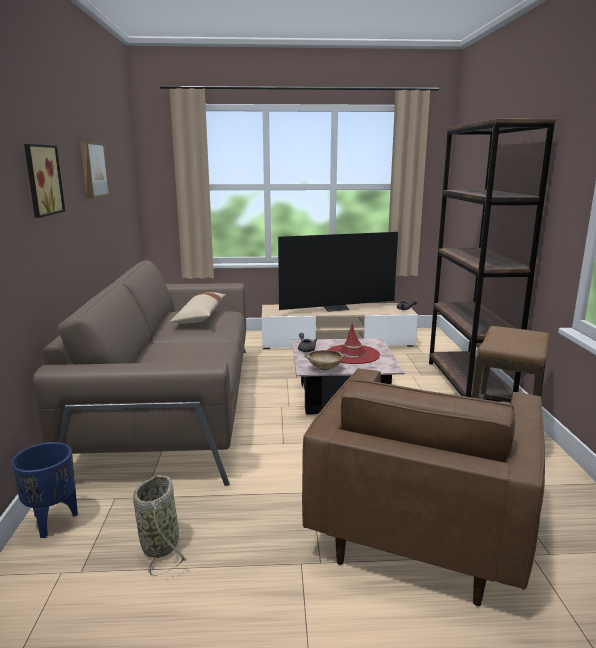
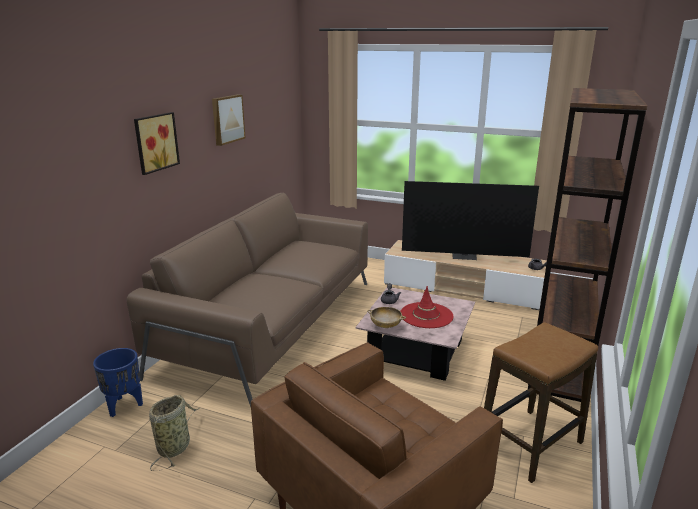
camera: 25 degrees right, 5 degrees up
beige pillow [170,292,226,324] -> none

